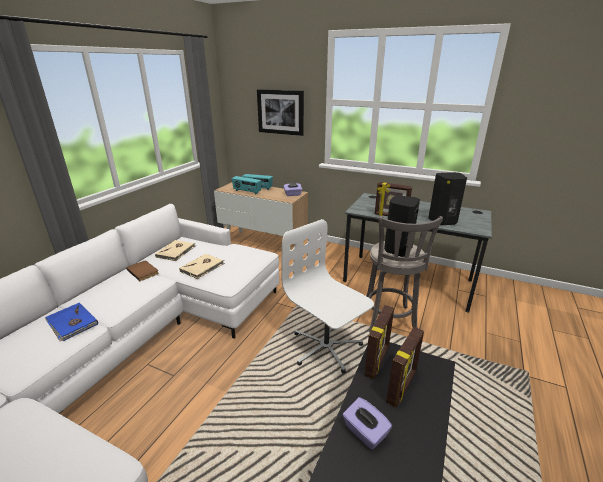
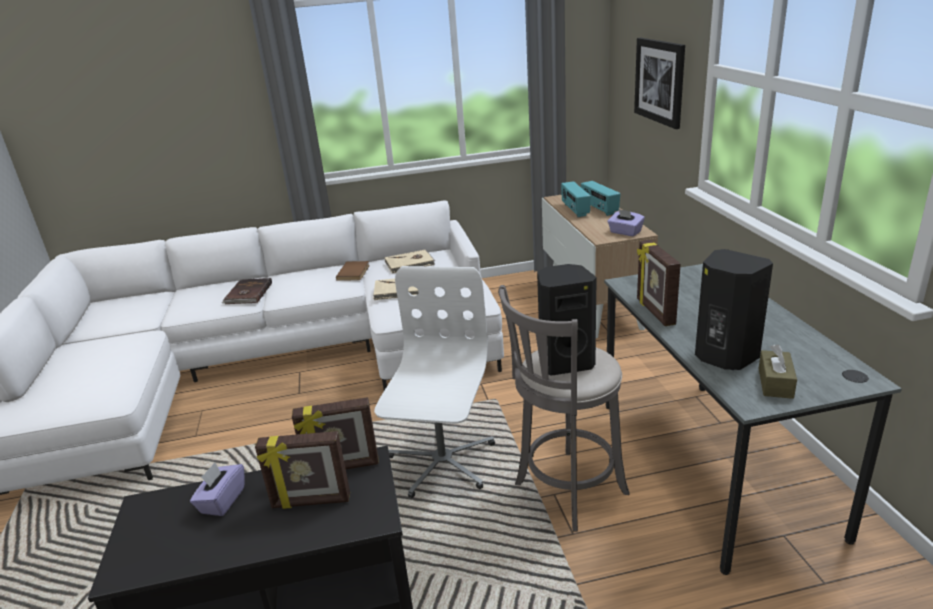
camera: 55 degrees right, 0 degrees up
blue book [45,303,98,341] -> brown book [222,278,272,304]
none -> brown tissue box [759,344,797,399]

